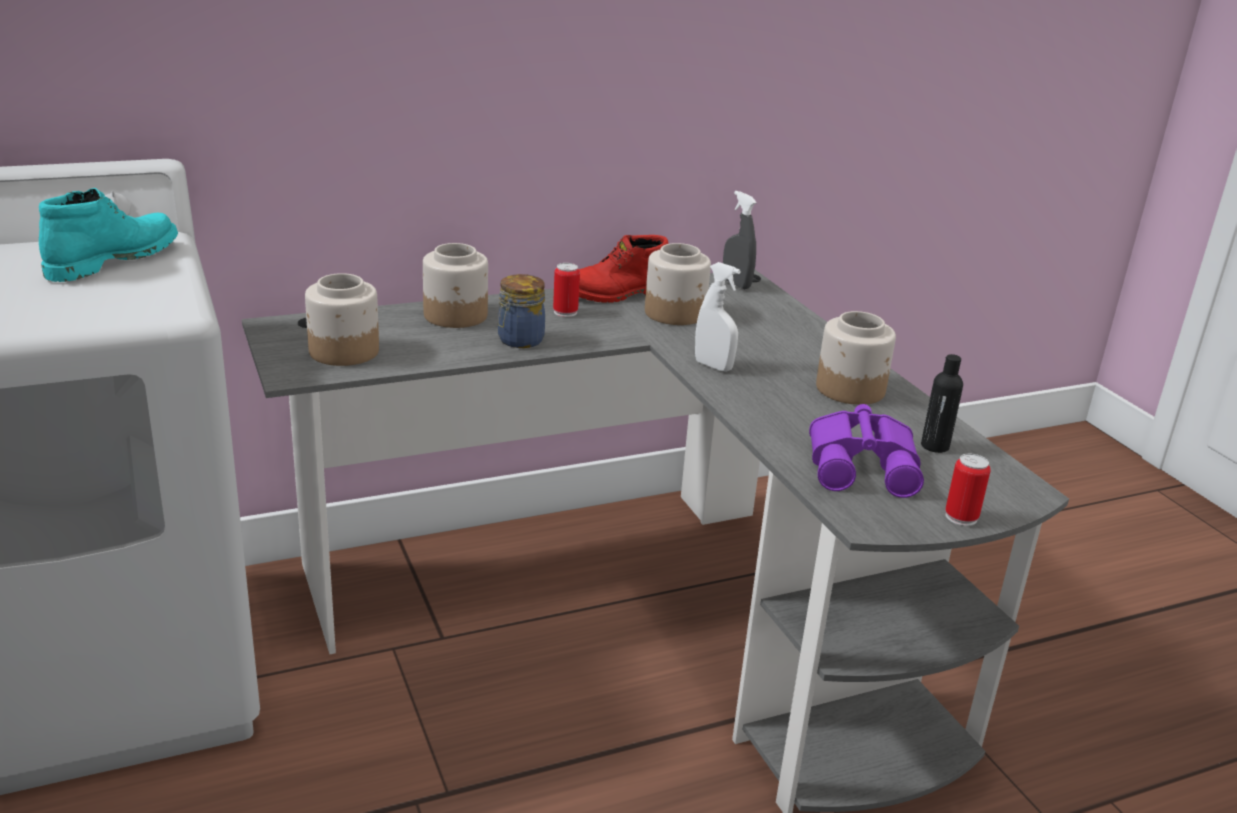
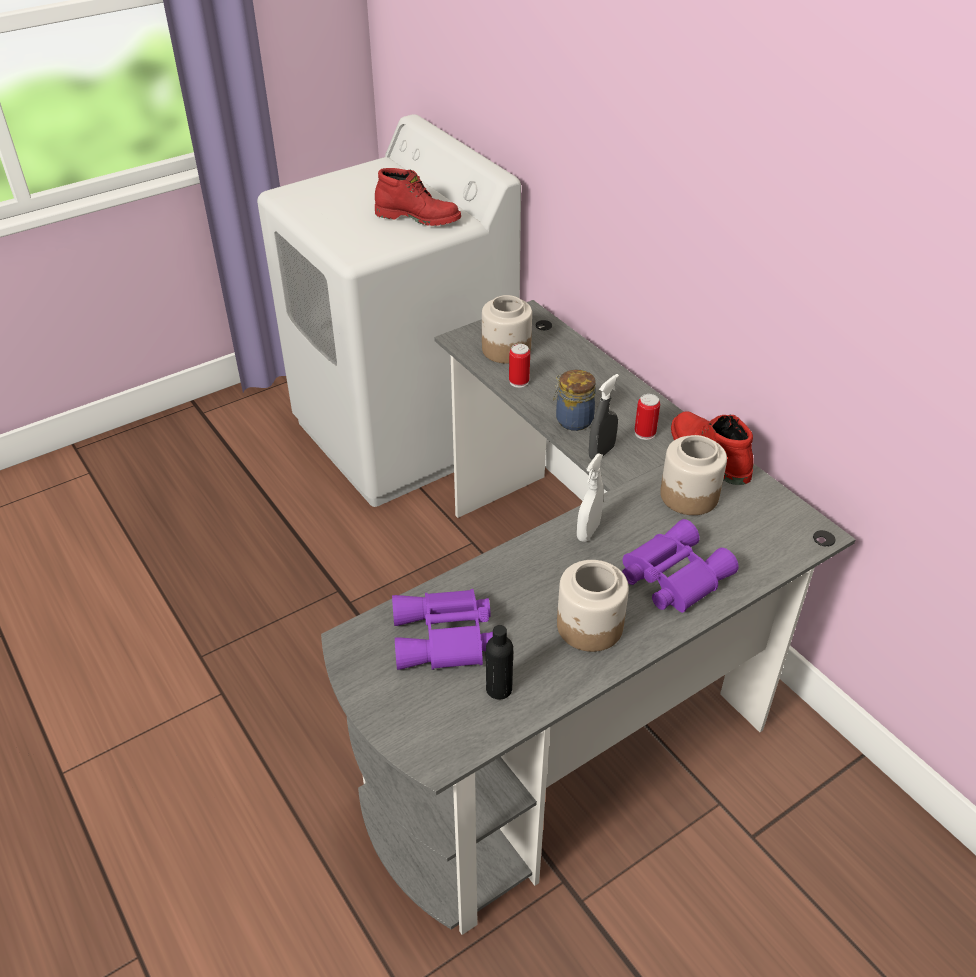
camera: 80 degrees right, 15 degrees up
turquoise boot [39,188,178,282] -> red boot [375,168,461,226]
jar [423,243,488,328] -> none
grey spray bottle [723,191,757,289] -> grey spray bottle moved to [589,374,619,460]
can [945,454,991,526] -> can moved to [509,344,530,388]
none -> purple binoculars [622,519,739,613]

